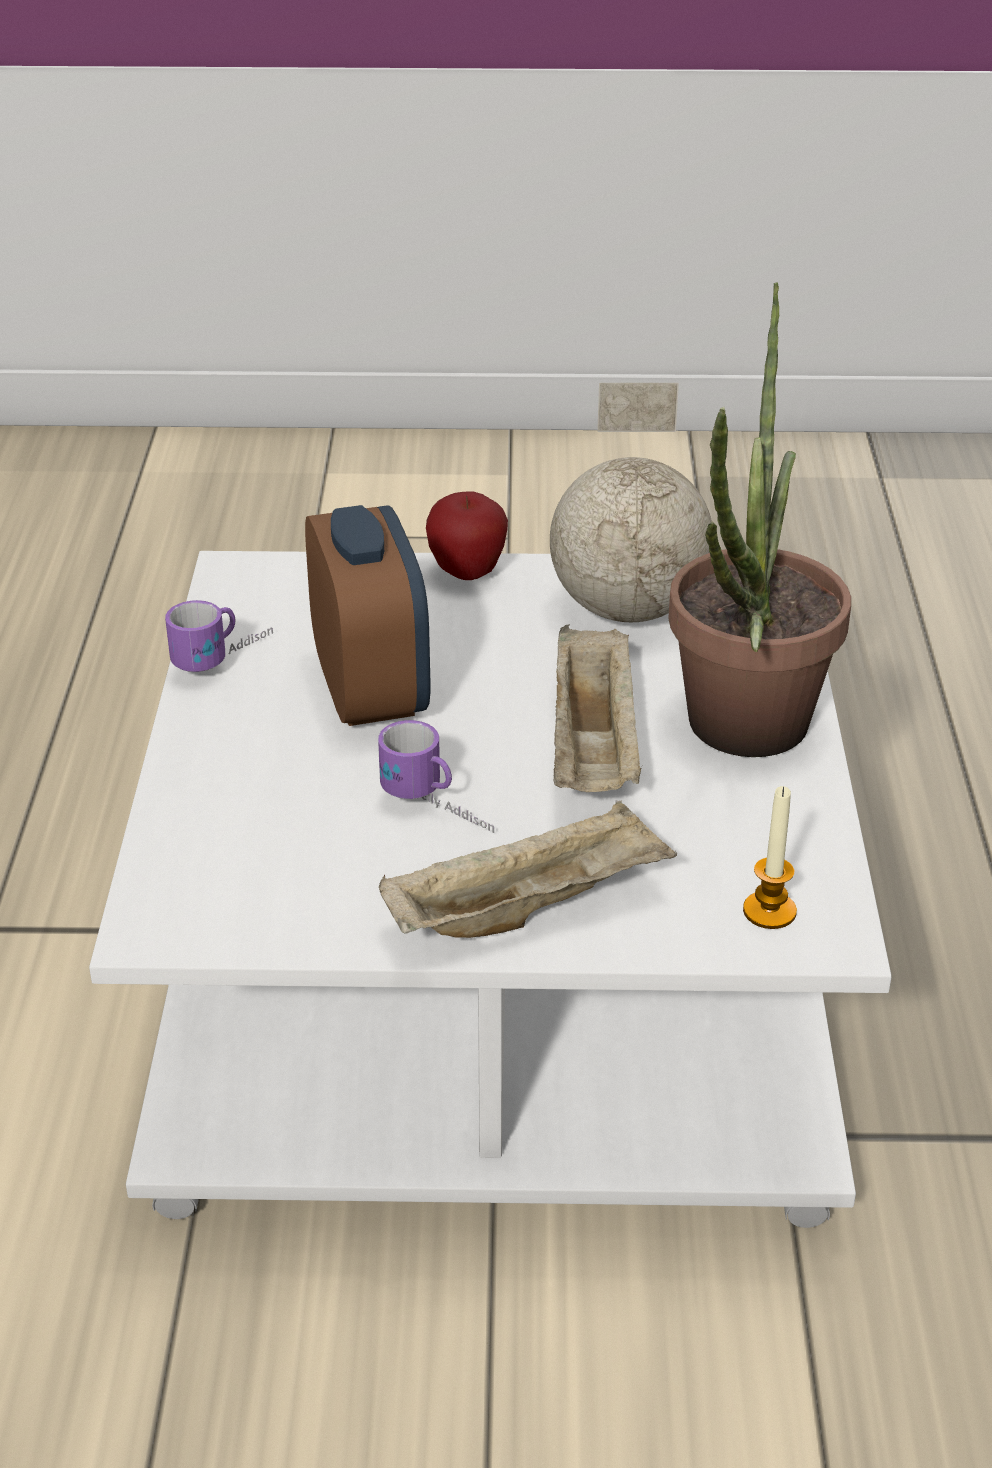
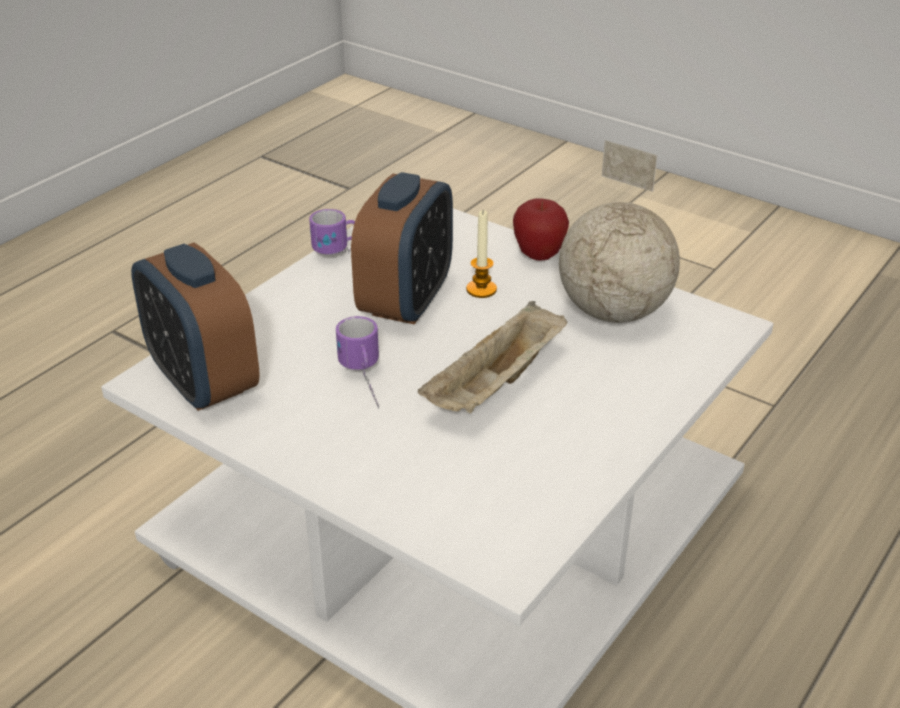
camera: 35 degrees right, 0 degrees up
beige tray [379,800,677,938] -> none
potted plant [668,282,851,757] -> none
candle [743,786,797,929] -> candle moved to [466,210,497,298]
none -> alarm clock [131,243,260,411]

